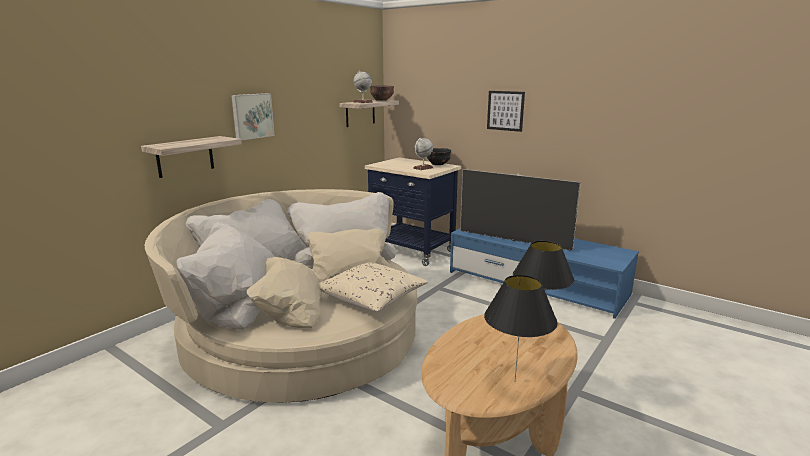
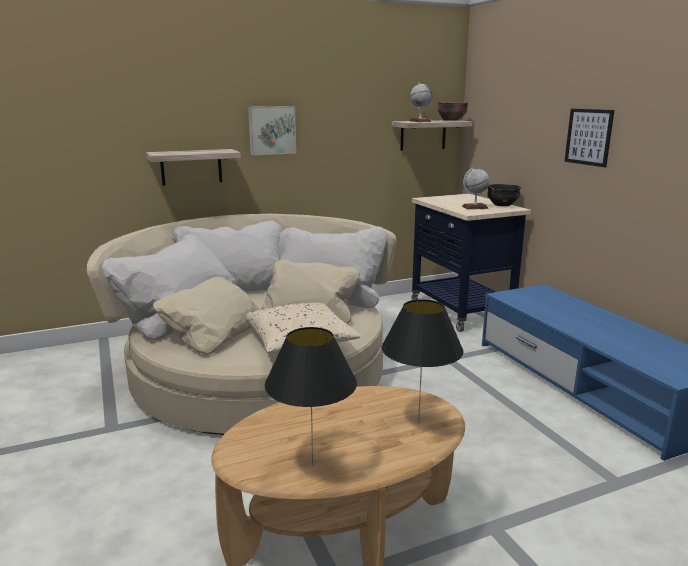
camera: 30 degrees right, 0 degrees up
television [460,169,581,251] -> none

